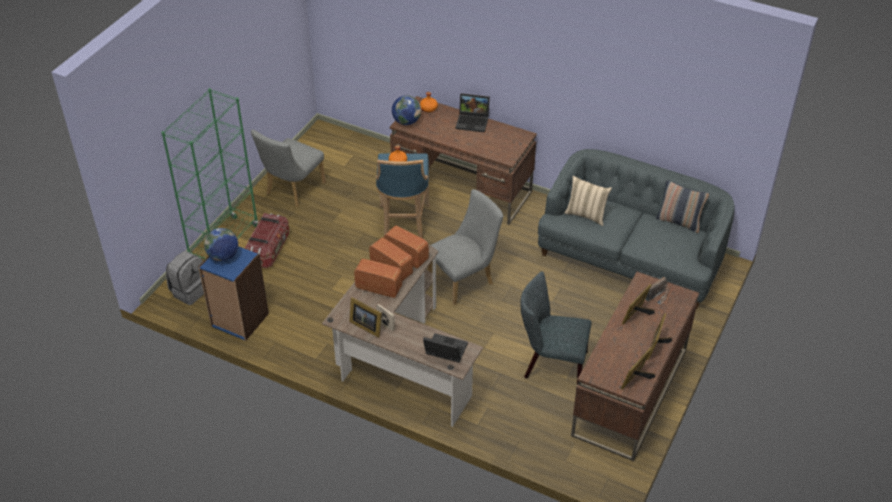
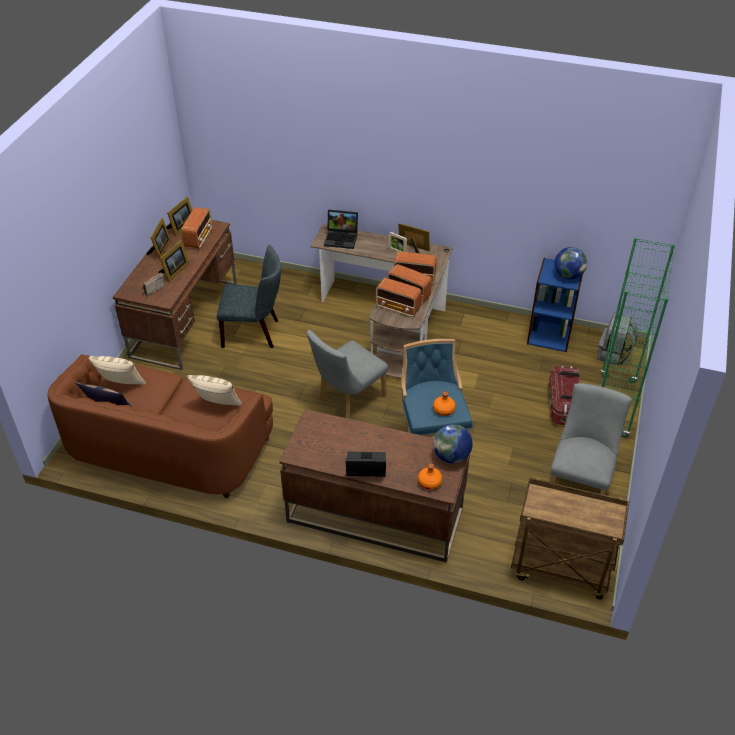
camera: 170 degrees right, 0 degrees up
grey sofa [538,149,735,309] -> brown sofa [48,354,273,499]
none -> beige pillow [88,356,147,385]
none -> radio [182,207,212,249]
none -> brown cart [511,478,629,600]

